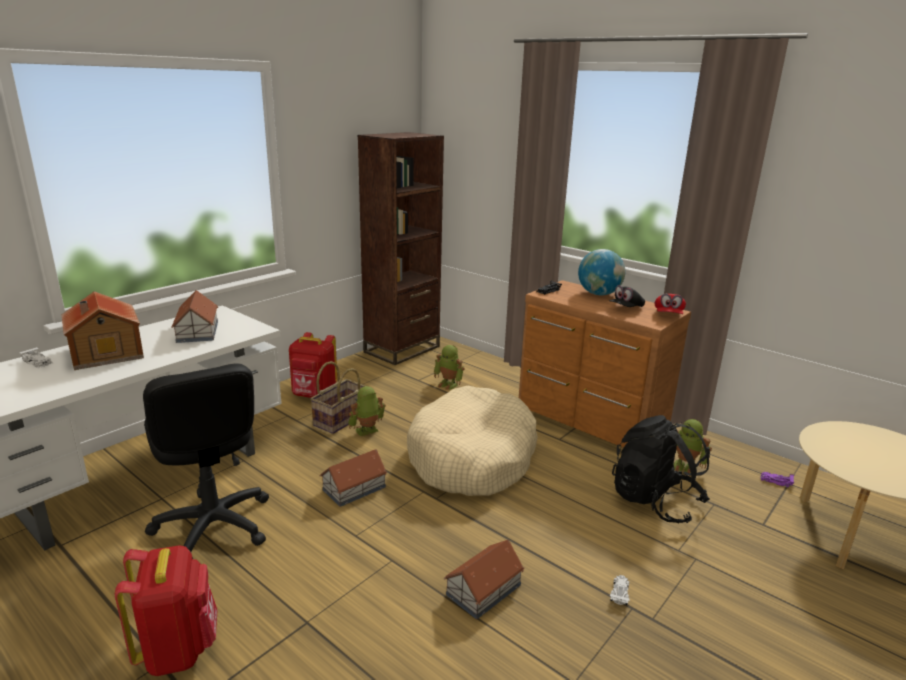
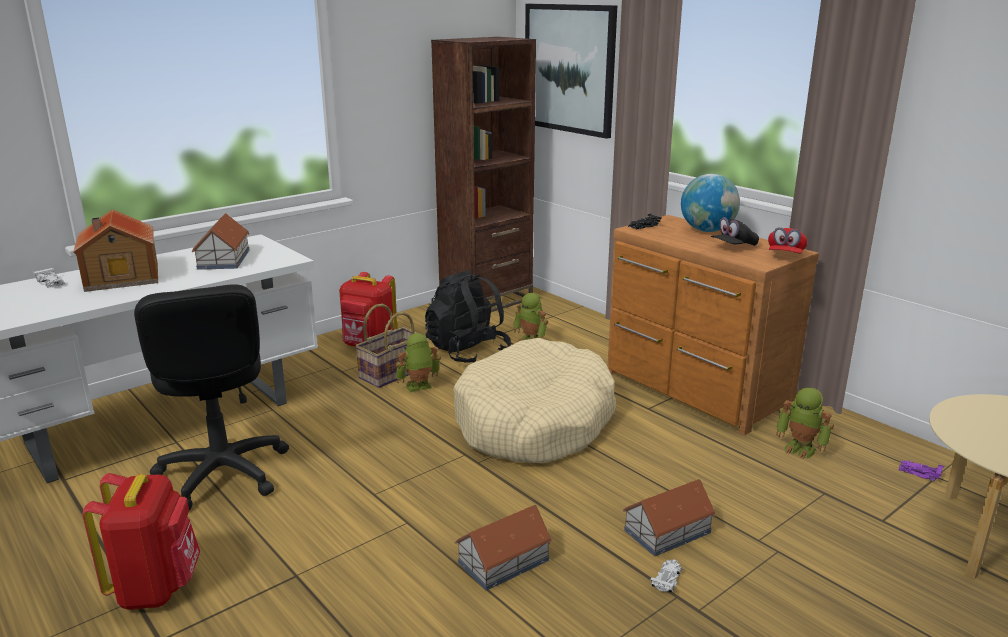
camera: 10 degrees right, 0 degrees up
toy house [319,449,387,507] -> toy house moved to [623,479,716,556]
black backpack [612,415,710,523] -> black backpack moved to [425,271,511,363]
none -> picture [525,4,617,139]

